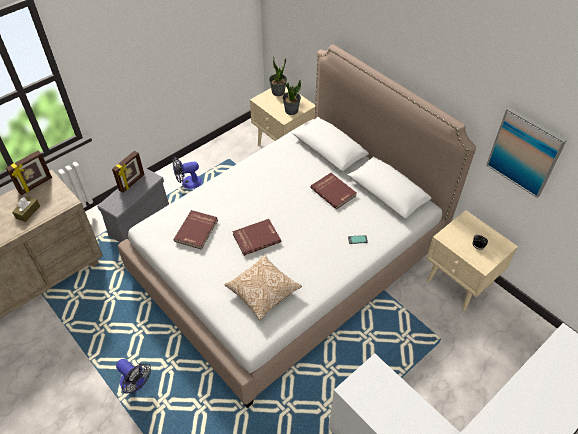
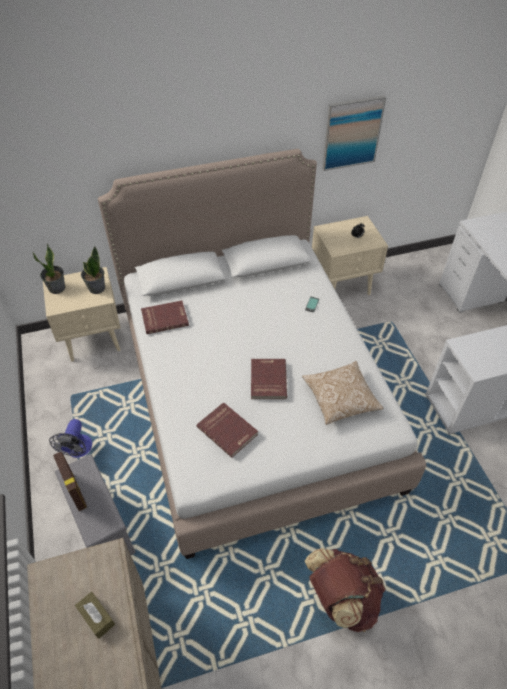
camera: 65 degrees left, 0 degrees up
picture frame [6,151,52,195] -> none
fan [116,359,151,394] -> brown backpack [304,548,386,632]
red book [310,173,356,209] -> red book moved to [141,301,189,334]

